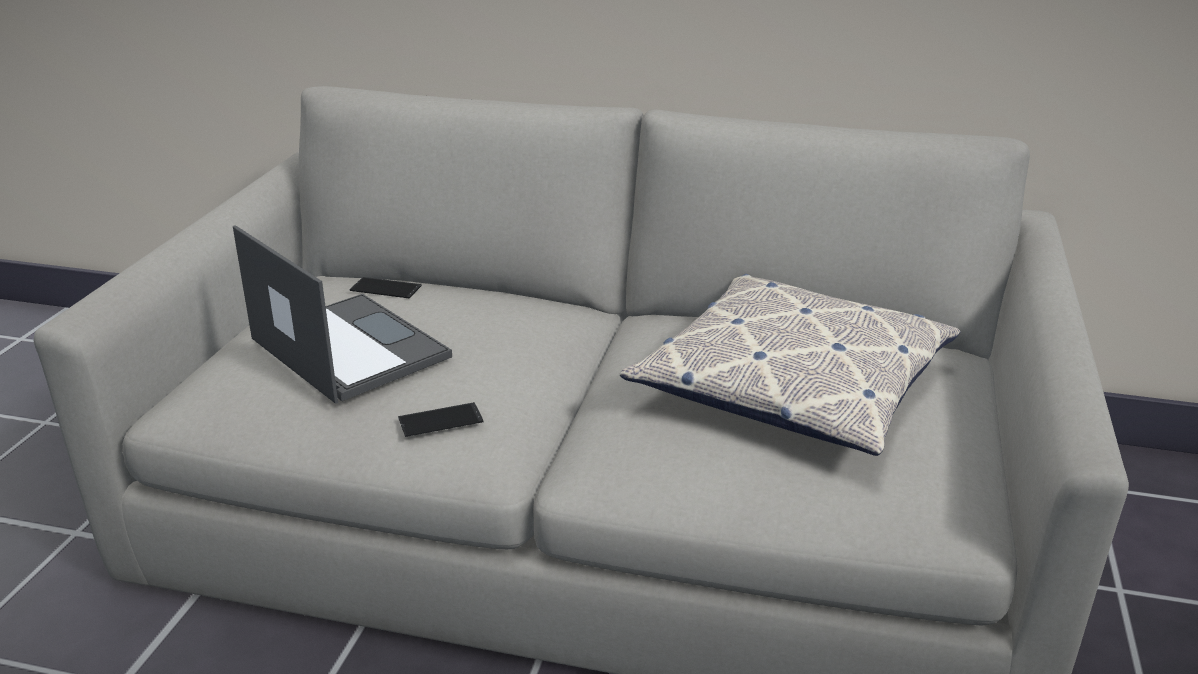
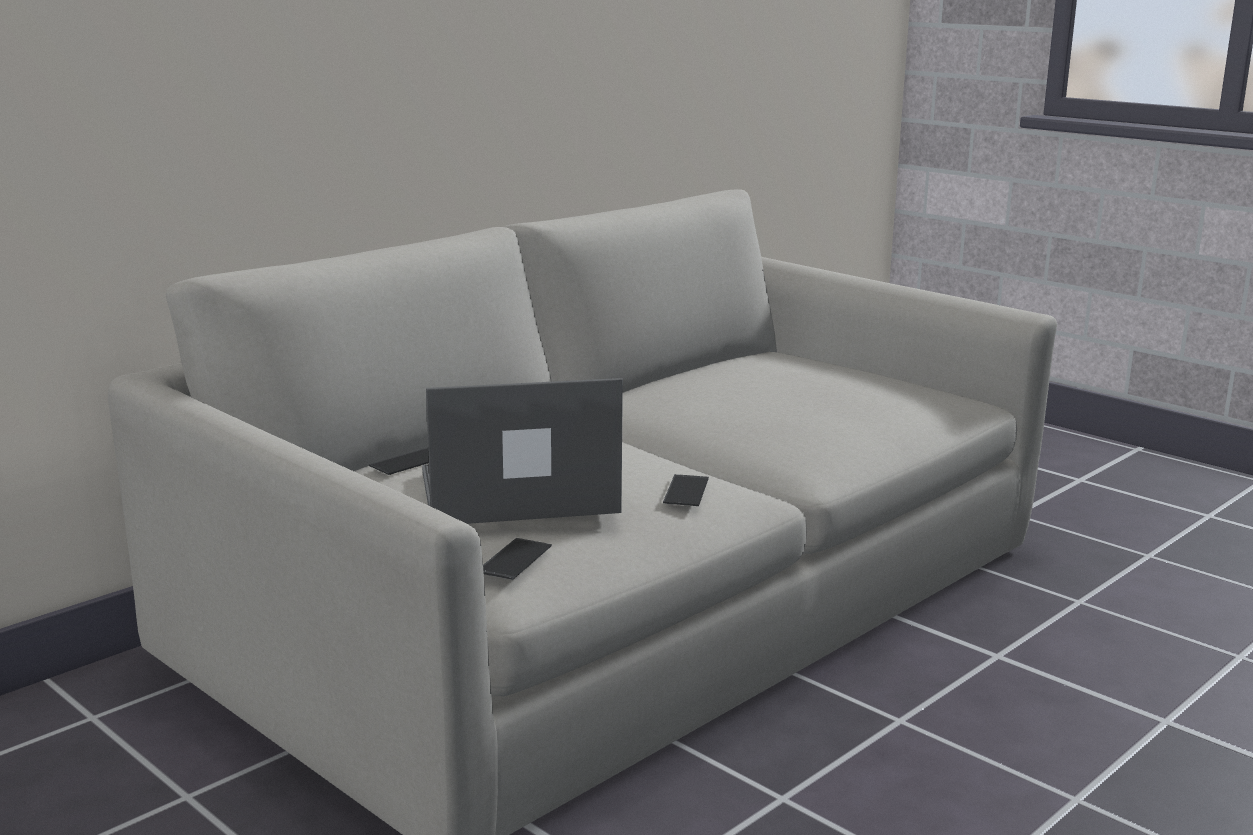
camera: 60 degrees left, 10 degrees down
pillow [620,274,961,456] -> none
none -> phone [483,538,552,580]

